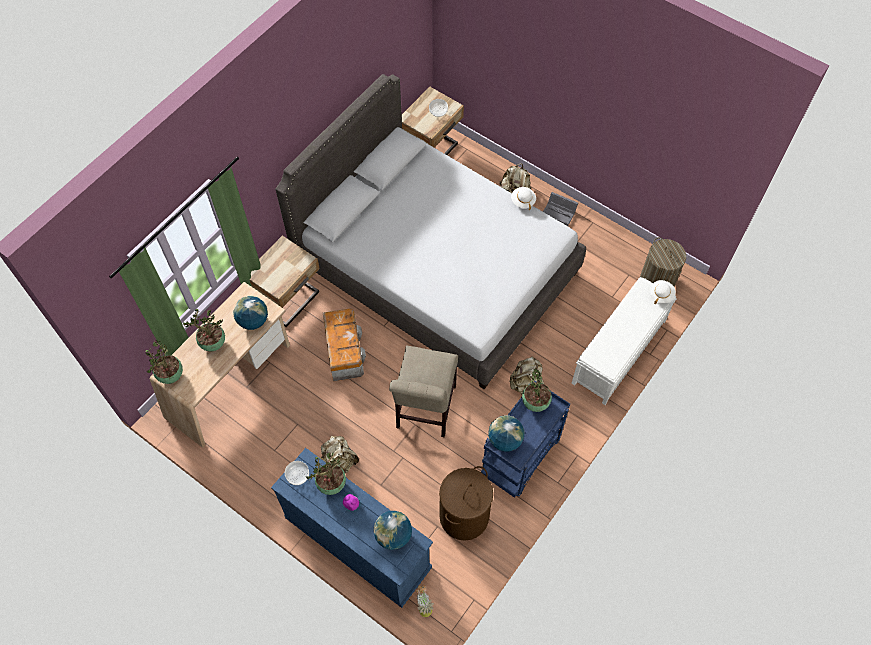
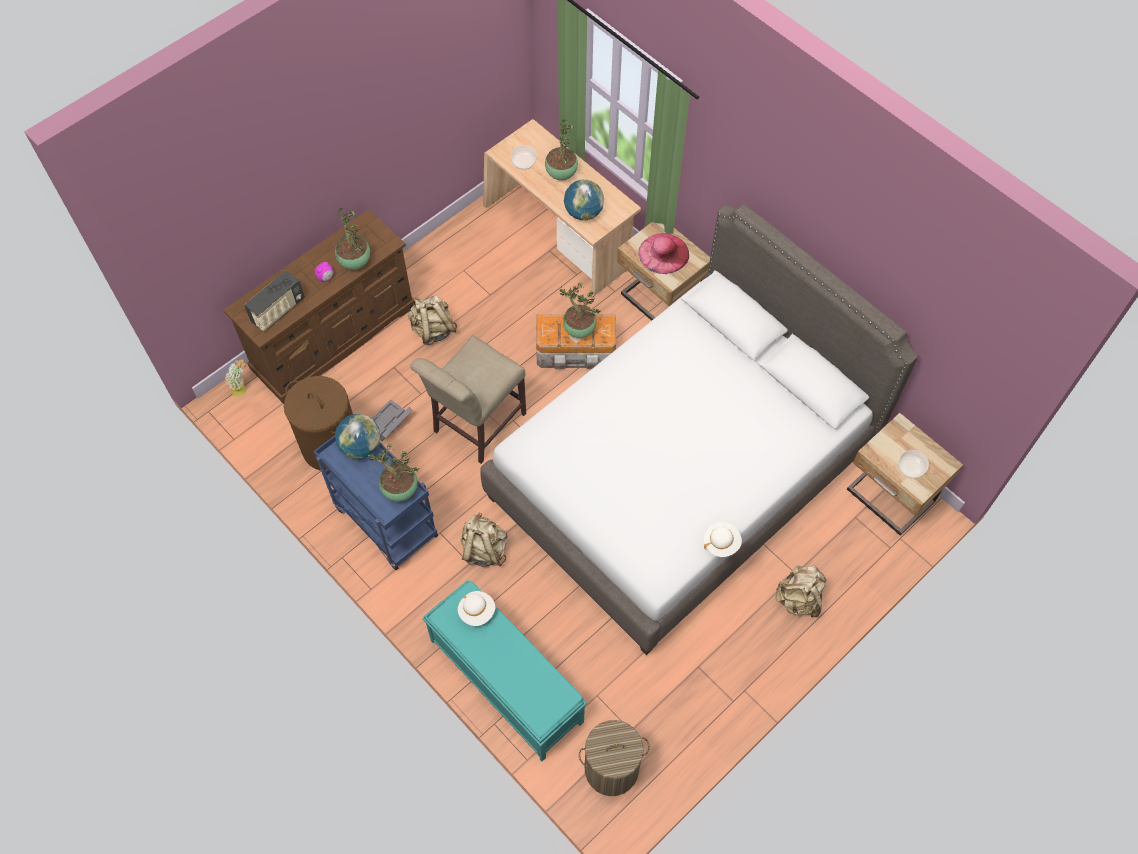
camera: 100 degrees right, 0 degrees up
potted plant [145,340,183,384] -> potted plant moved to [560,282,600,338]
blue dresser [271,448,433,608] -> brown dresser [223,209,415,404]
bowl [285,461,309,485] -> bowl moved to [511,145,537,169]
globe [373,511,412,550] -> radio [244,270,305,332]
beige chair [389,346,458,437] -> beige chair turned 75 degrees counterclockwise [410,335,526,464]
grey storage box [543,192,578,226] -> grey storage box moved to [372,399,412,442]
white bench [571,277,677,405] -> turquoise bench [422,579,587,761]
white hat [650,280,676,304] -> white hat moved to [458,591,495,626]
none -> pink hat [638,233,689,274]

